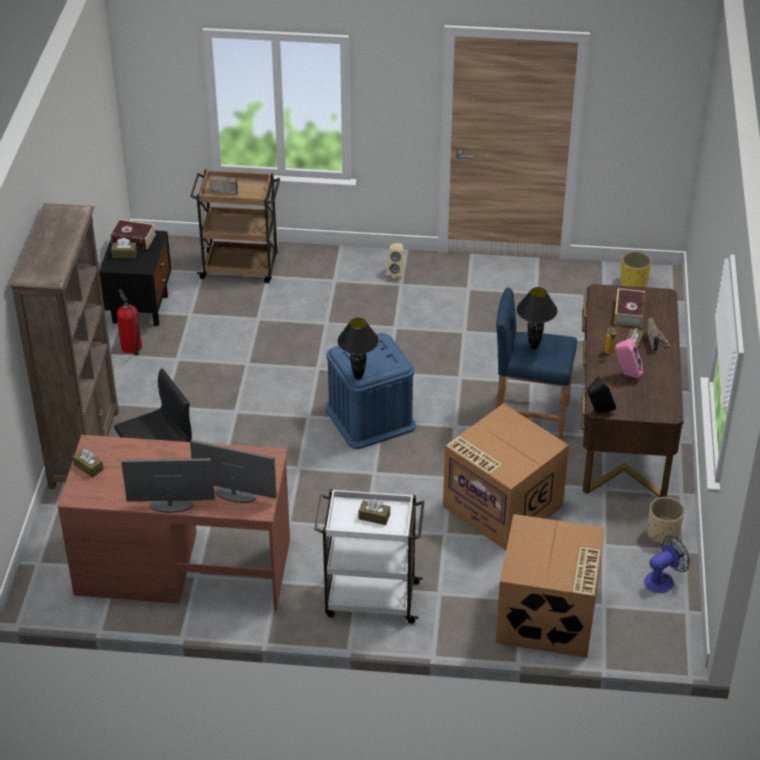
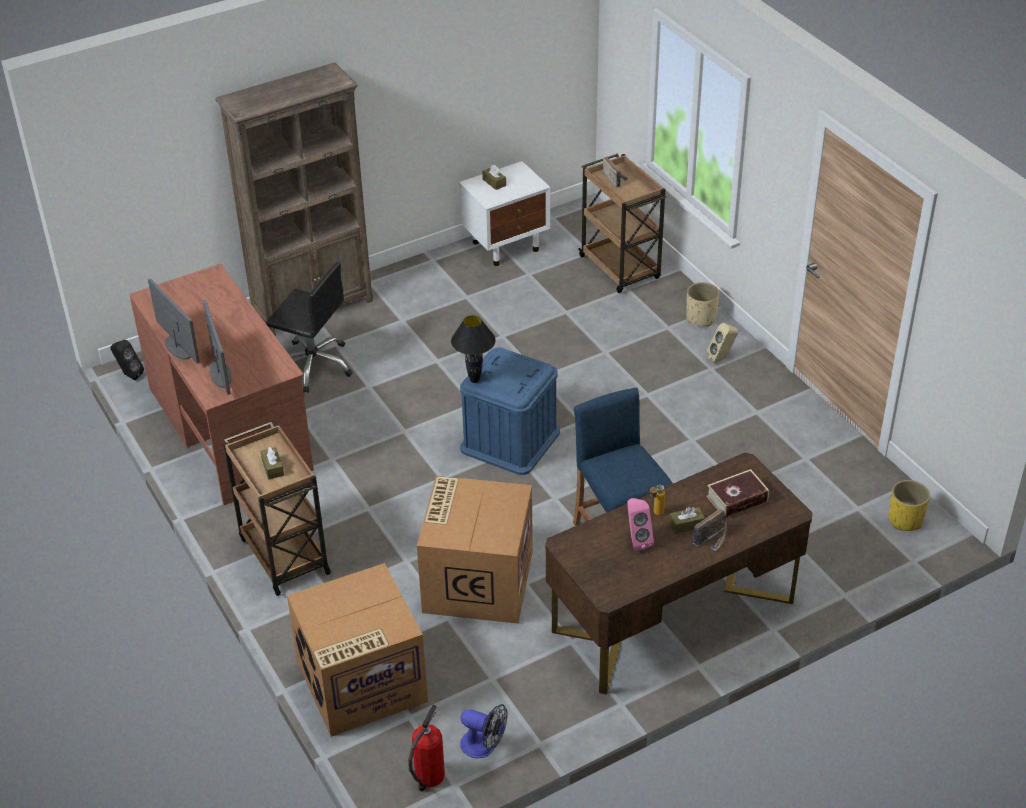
camera: 55 degrees right, 0 degrees up
brown tissue box [73,449,104,478] -> none
black nightstand [99,230,171,326] -> white nightstand [459,161,550,266]
book [110,219,156,249] -> none
fire extinguisher [116,289,142,355] -> fire extinguisher moved to [408,705,445,791]
white cart [314,489,424,624] -> brown cart [223,422,331,596]
black table lamp [517,287,557,349] -> none
black speaker [587,376,616,414] -> black speaker moved to [111,340,144,380]
beige planter [647,497,685,545] -> beige planter moved to [686,282,720,327]

